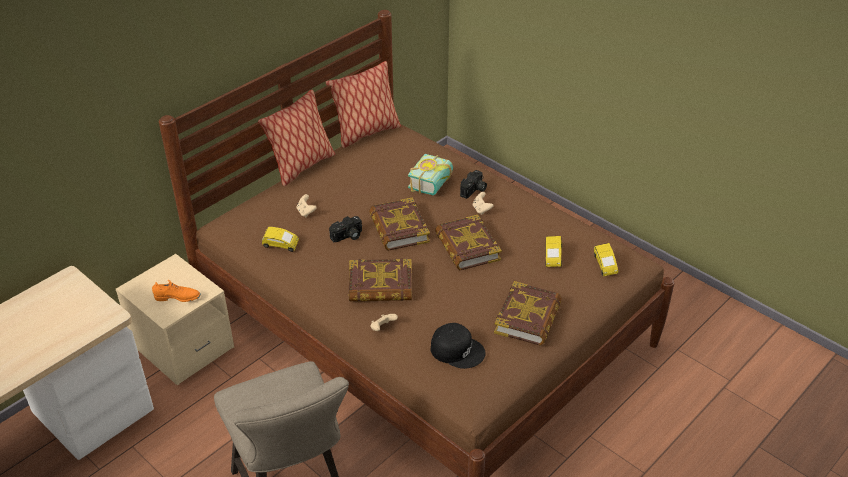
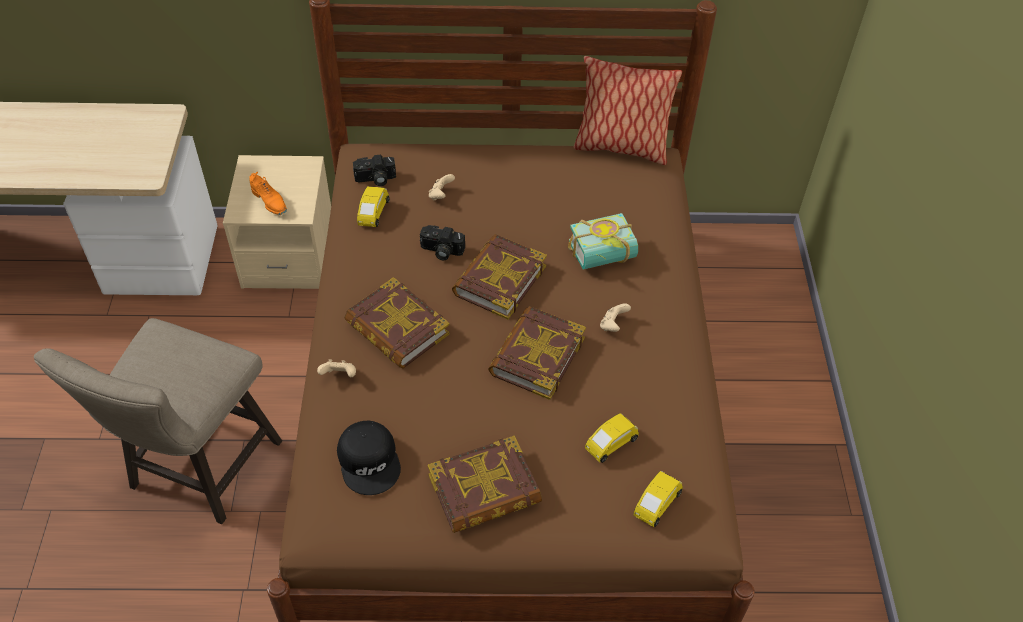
camera: 45 degrees right, 10 degrees up
pillow [258,90,335,186] -> none
yellow toy car [262,227,299,252] -> yellow toy car turned 45 degrees clockwise [357,186,390,227]
camera [460,170,487,199] -> camera moved to [353,155,396,186]

